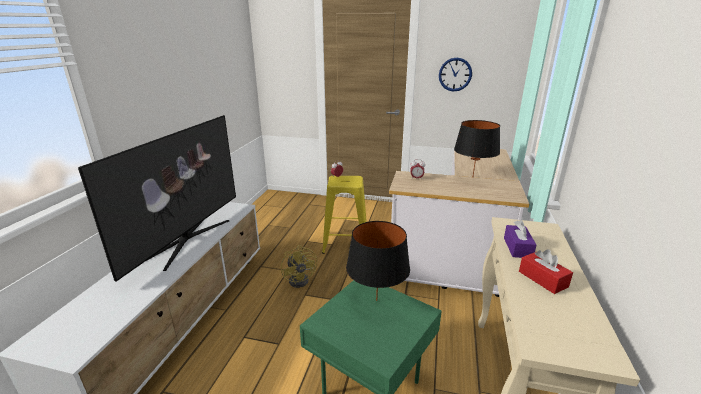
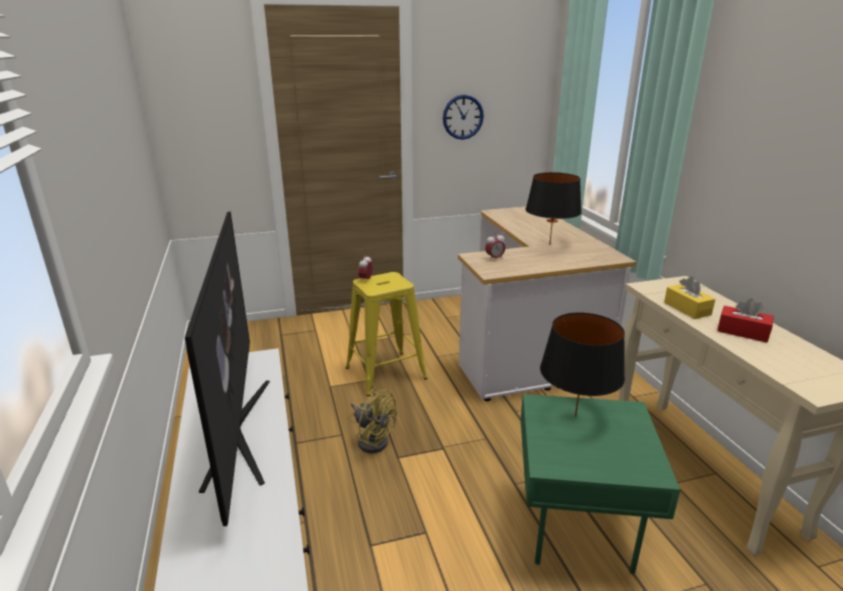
camera: 30 degrees left, 0 degrees up
purple tissue box [504,220,536,258] -> yellow tissue box [664,276,715,319]

